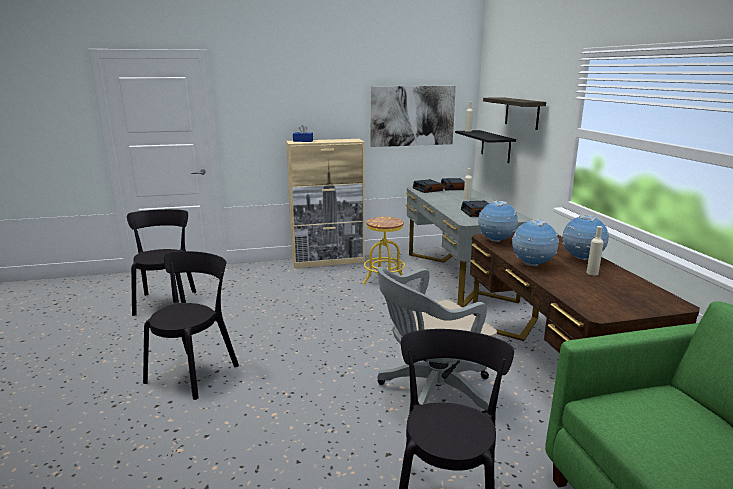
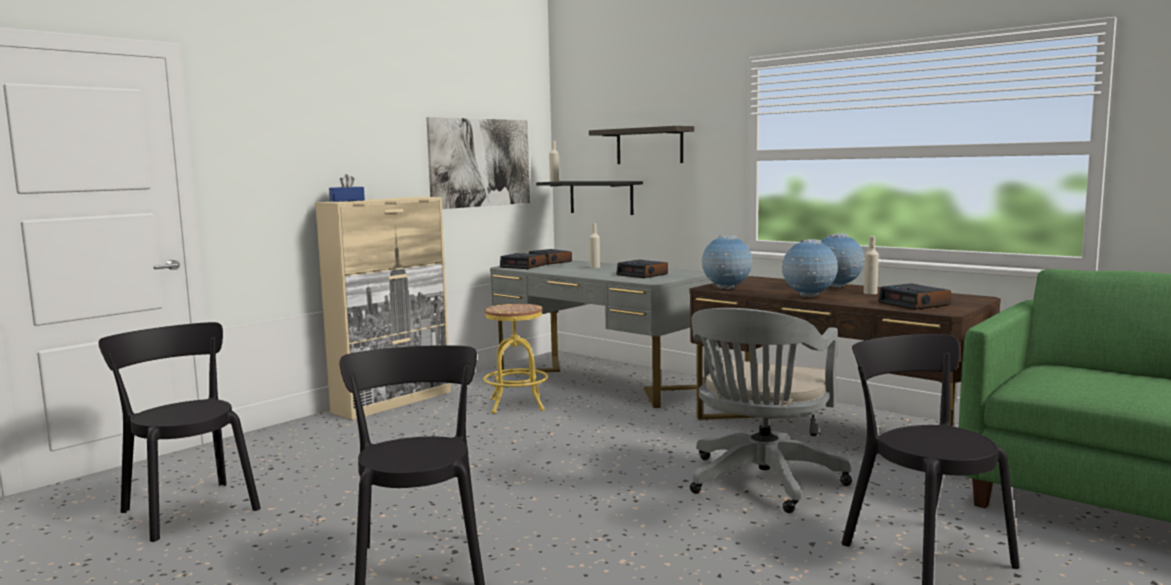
camera: 35 degrees left, 10 degrees down
none -> alarm clock [878,284,951,310]

